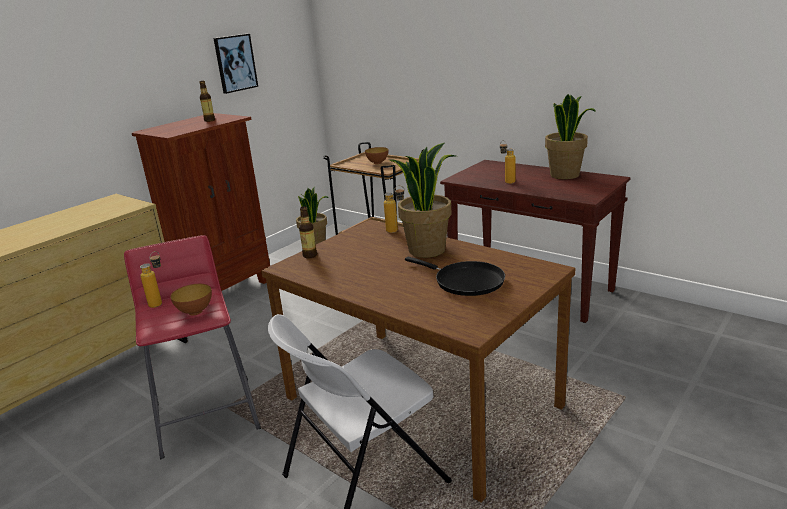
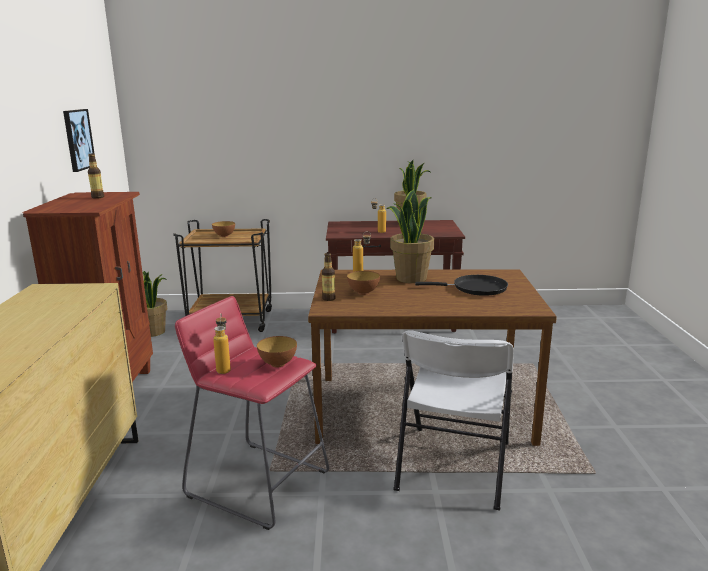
camera: 40 degrees left, 5 degrees down
none -> bowl [347,271,380,295]

